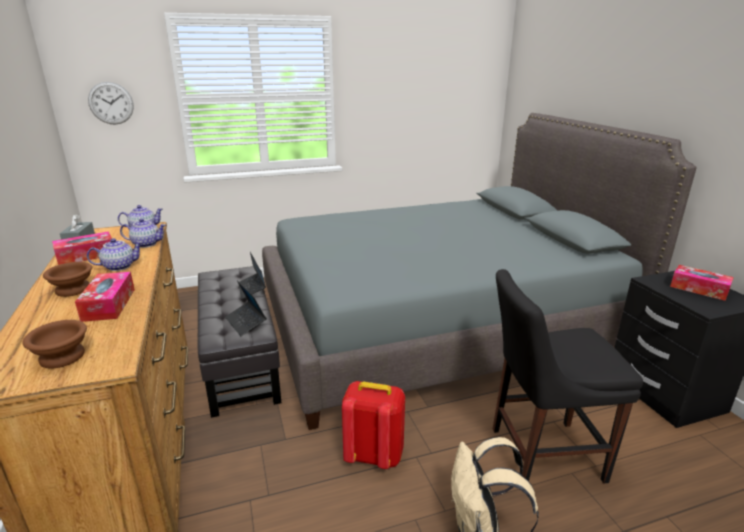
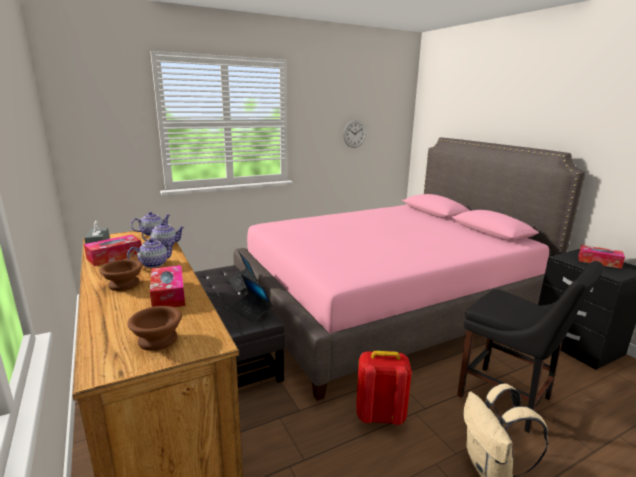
camera: 10 degrees left, 5 degrees down
wall clock [88,82,134,125] -> wall clock moved to [343,120,366,148]
grey bed [262,113,697,430] -> pink bed [234,137,586,401]
black chair [493,269,643,483] -> black chair turned 120 degrees counterclockwise [457,261,603,433]

